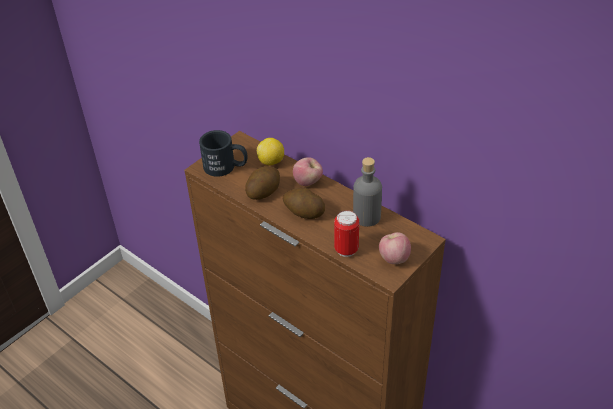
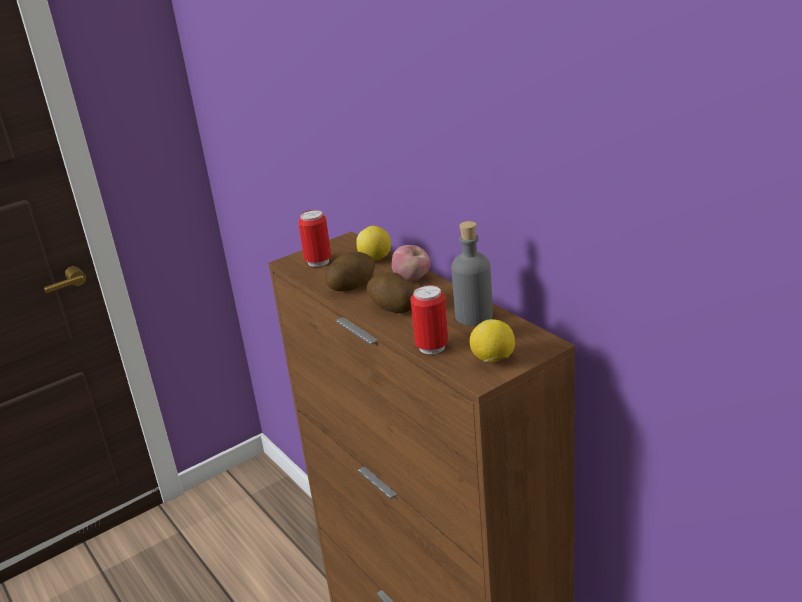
camera: 15 degrees right, 15 degrees down
black mug [199,130,248,177] -> can [298,210,331,267]
apple [379,232,411,264] -> lemon [470,319,515,362]

